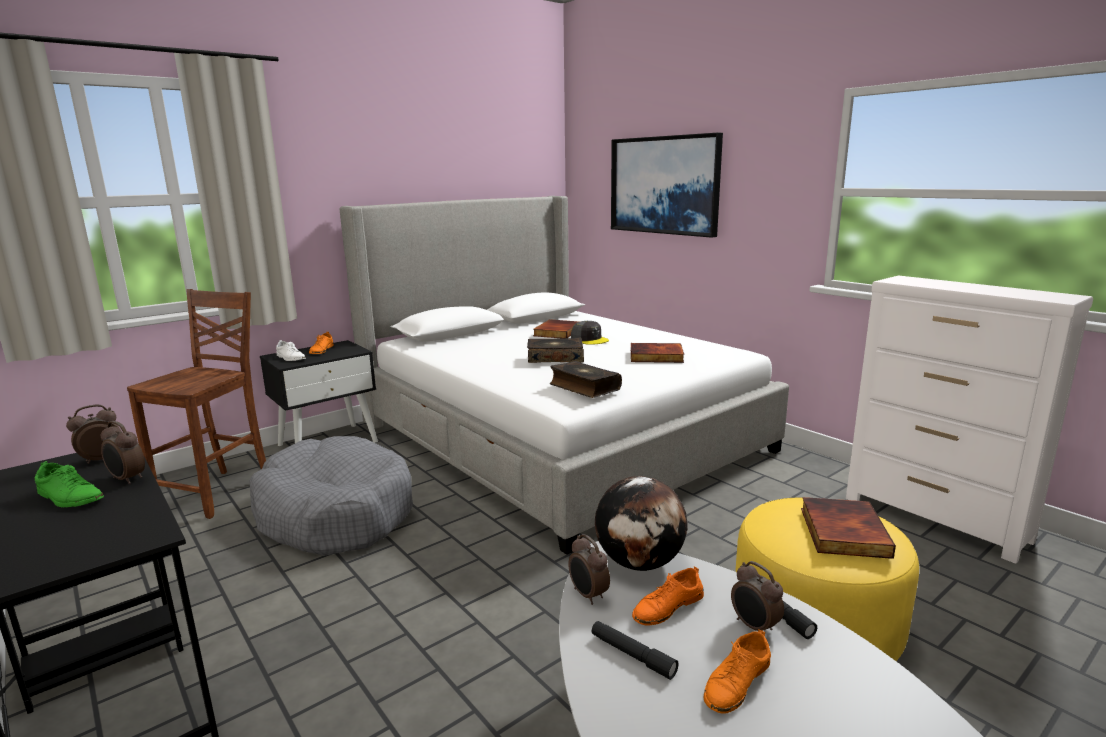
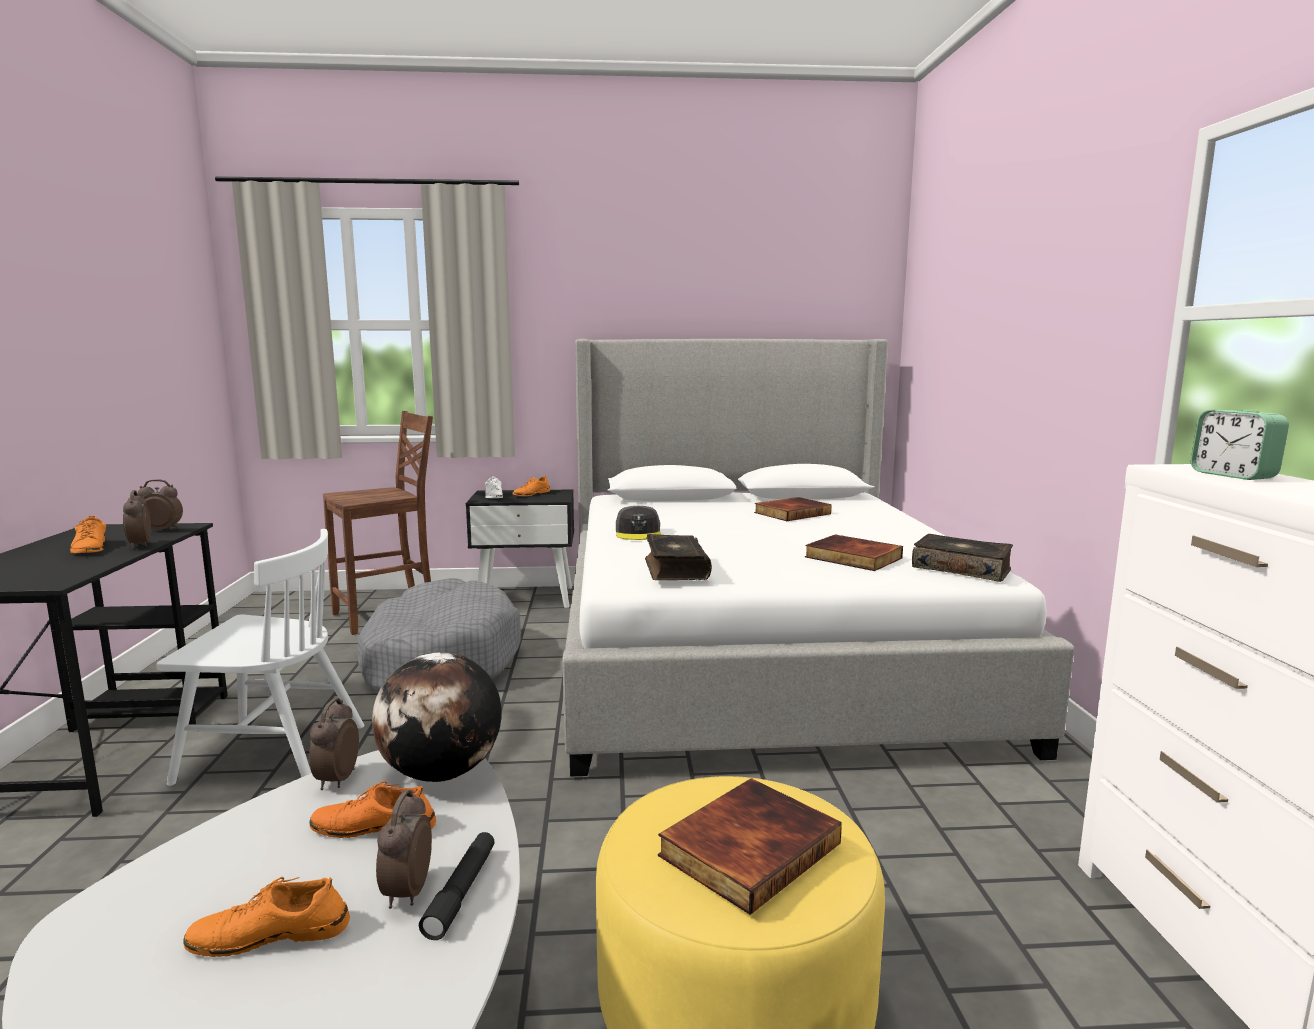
camera: 35 degrees right, 5 degrees down
green shoe [34,461,104,507] -> orange shoe [70,515,106,553]
book [527,337,584,363] -> book moved to [912,534,1013,582]
grey cap [571,321,609,345] -> grey cap moved to [616,506,661,540]
black flashlight [592,621,679,680] -> none
picture [611,133,723,238] -> none
none -> white chair [156,529,364,786]
none -> alarm clock [1191,410,1289,480]

